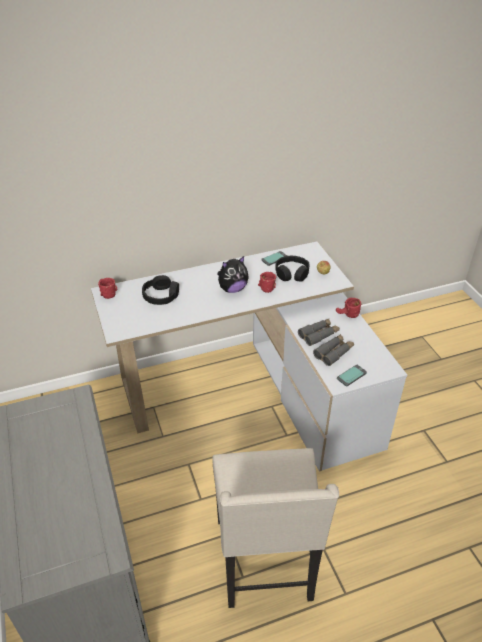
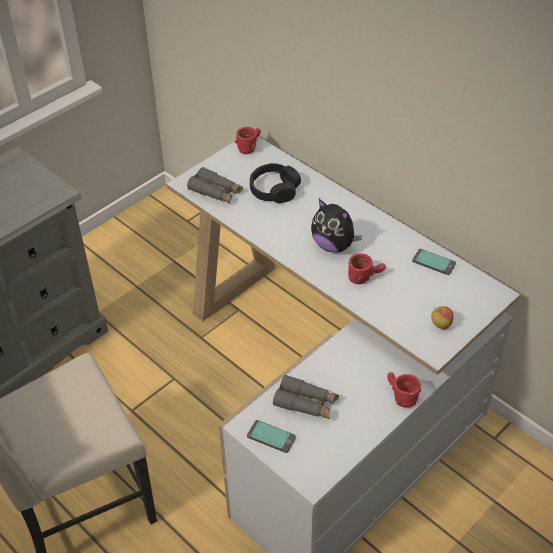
camera: 65 degrees right, 5 degrees up
black headphones [275,256,309,282] -> none
grey binoculars [298,319,340,346] -> grey binoculars moved to [187,167,243,203]

